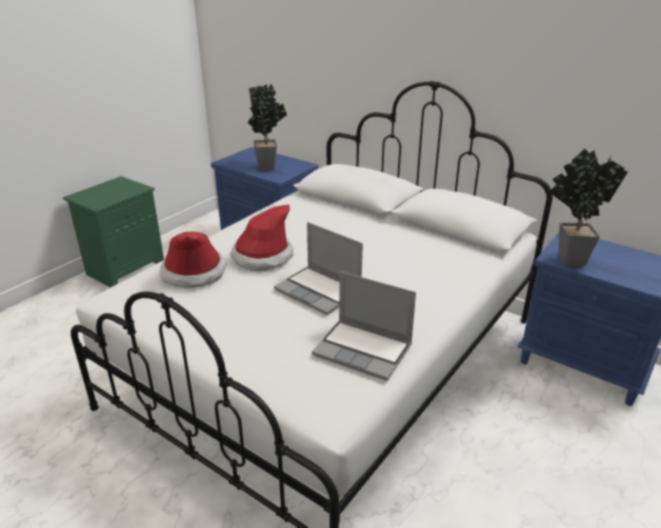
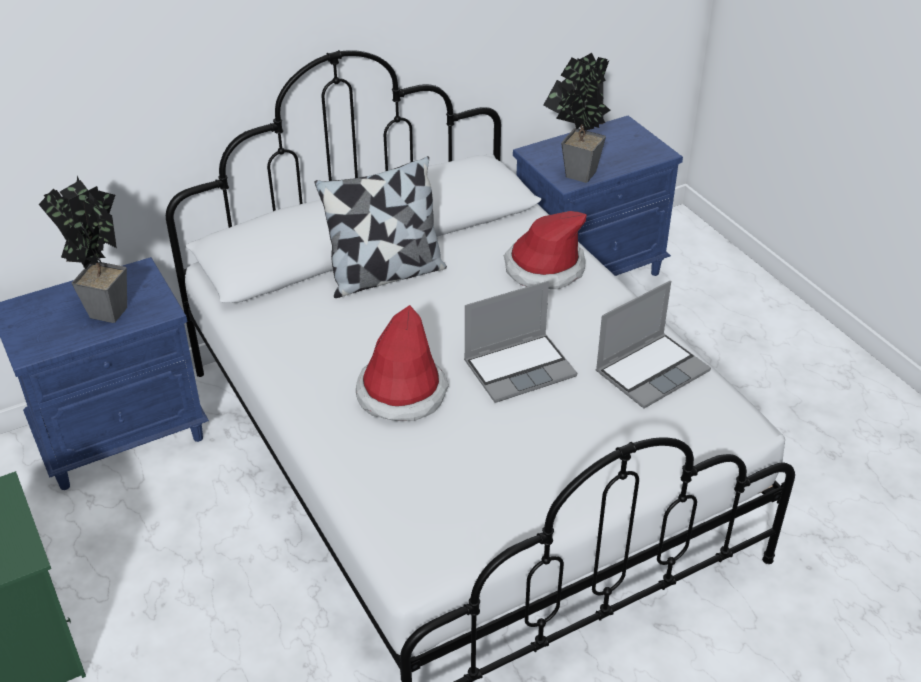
camera: 65 degrees left, 10 degrees up
hat [160,232,226,288] -> hat moved to [504,211,587,289]
none -> pillow [315,156,447,298]

